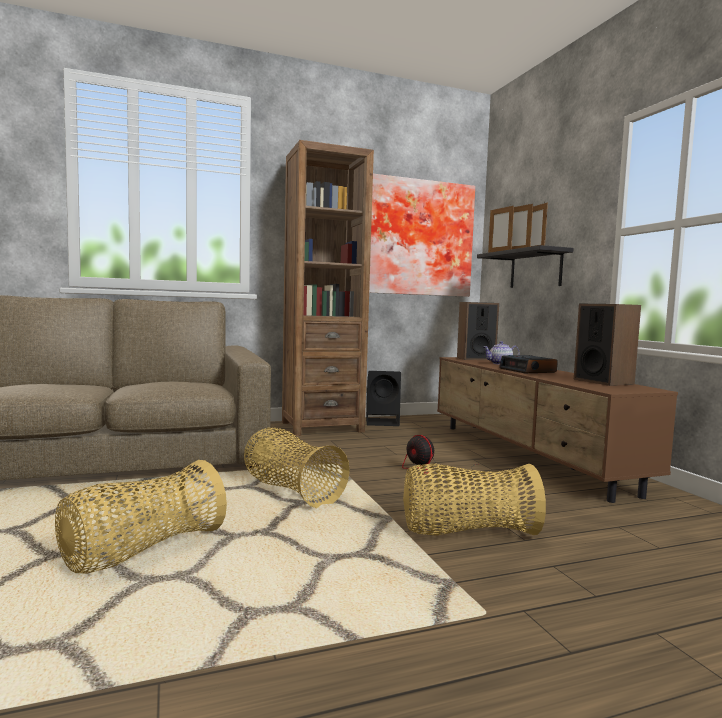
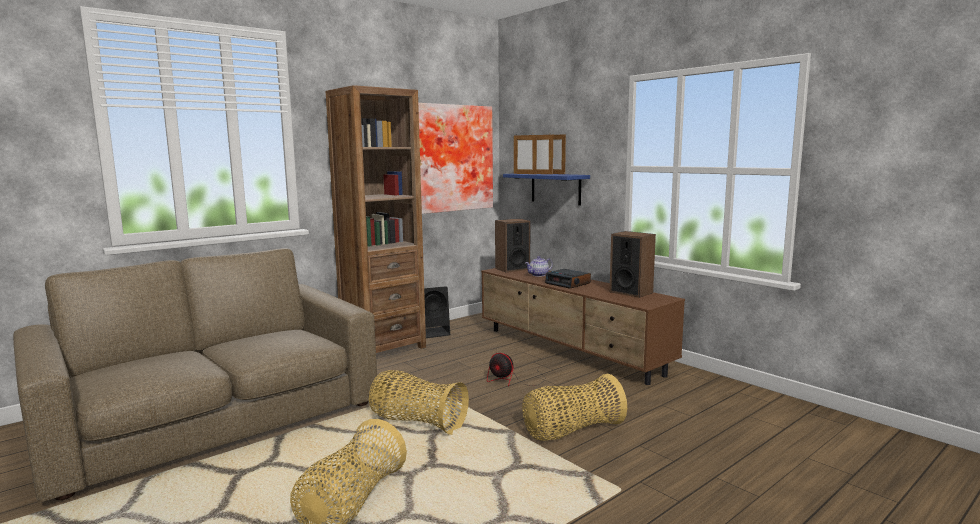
camera: 20 degrees left, 5 degrees up
black shelf [477,245,573,288] -> blue shelf [503,173,590,205]

